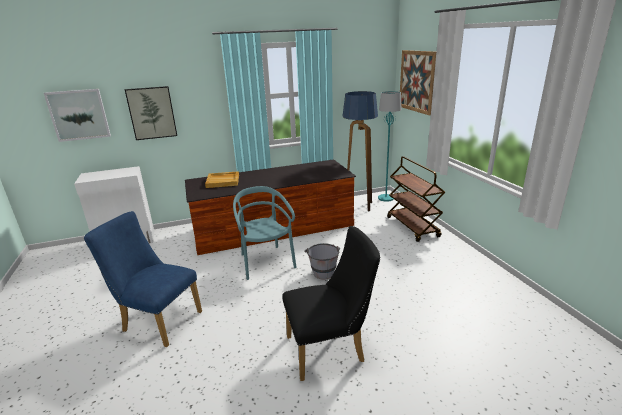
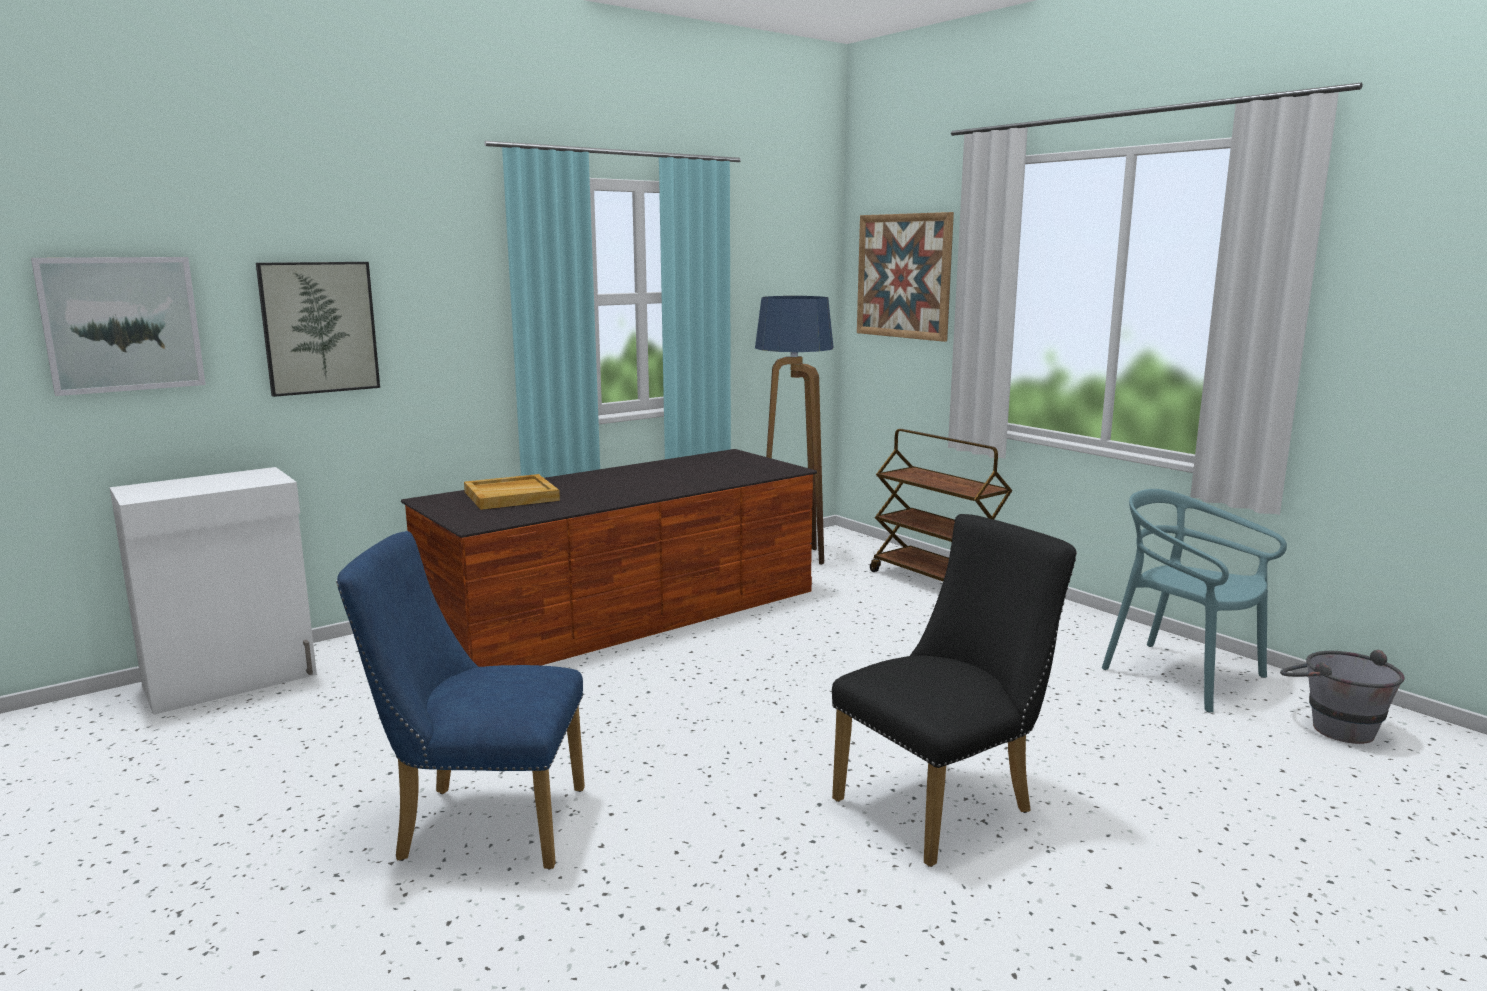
camera: 20 degrees left, 10 degrees down
turquoise chair [233,186,297,280] -> turquoise chair moved to [1102,489,1287,713]
grey bucket [304,243,340,280] -> grey bucket moved to [1280,650,1405,744]
turquoise floor lamp [378,91,401,202] -> none

